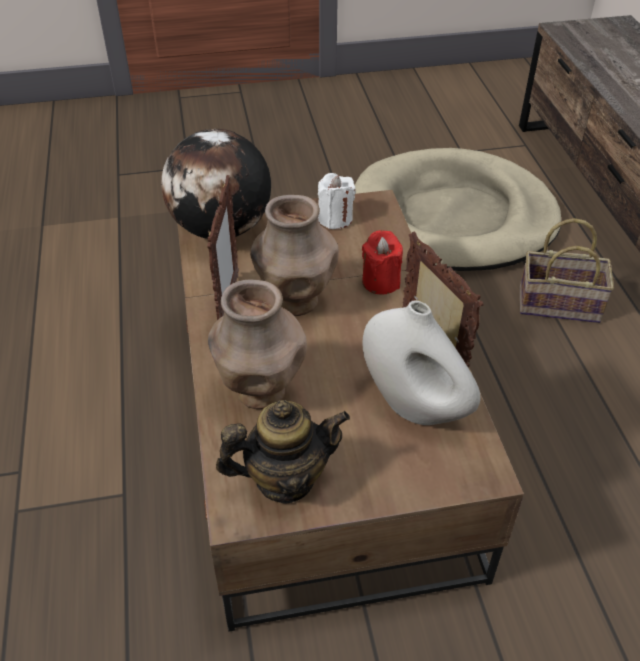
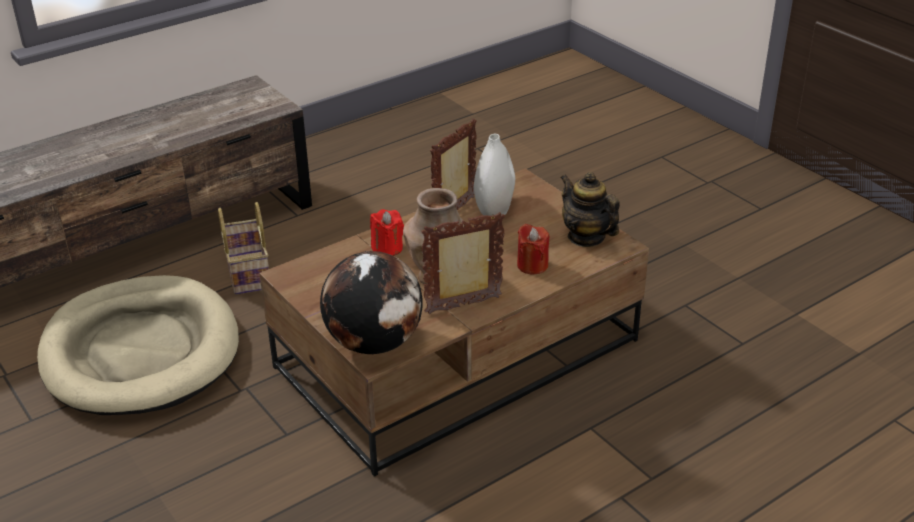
camera: 115 degrees left, 10 degrees down
brown vase [208,279,307,409] -> red candle [517,224,549,274]
white candle [318,173,356,229] -> none

